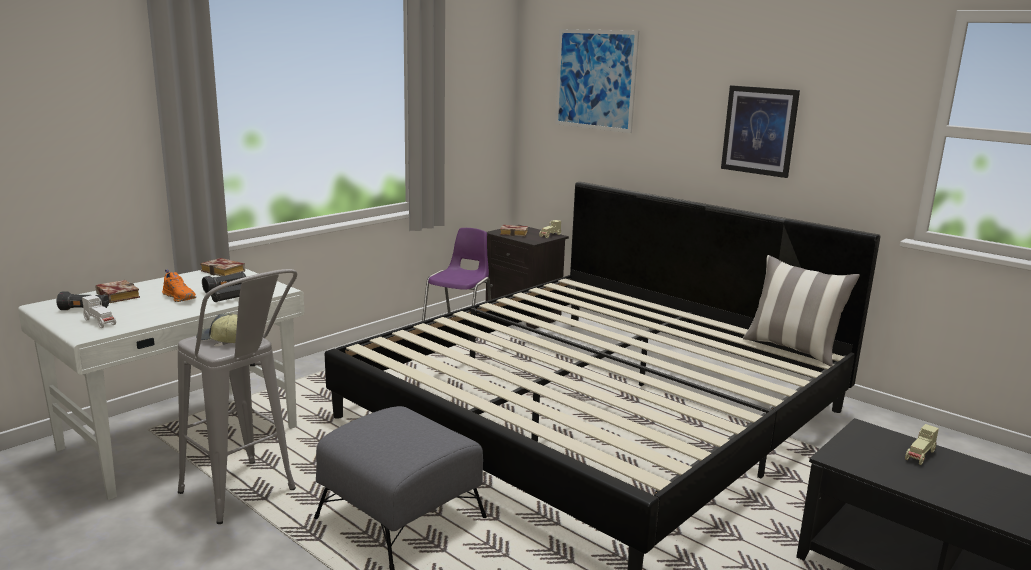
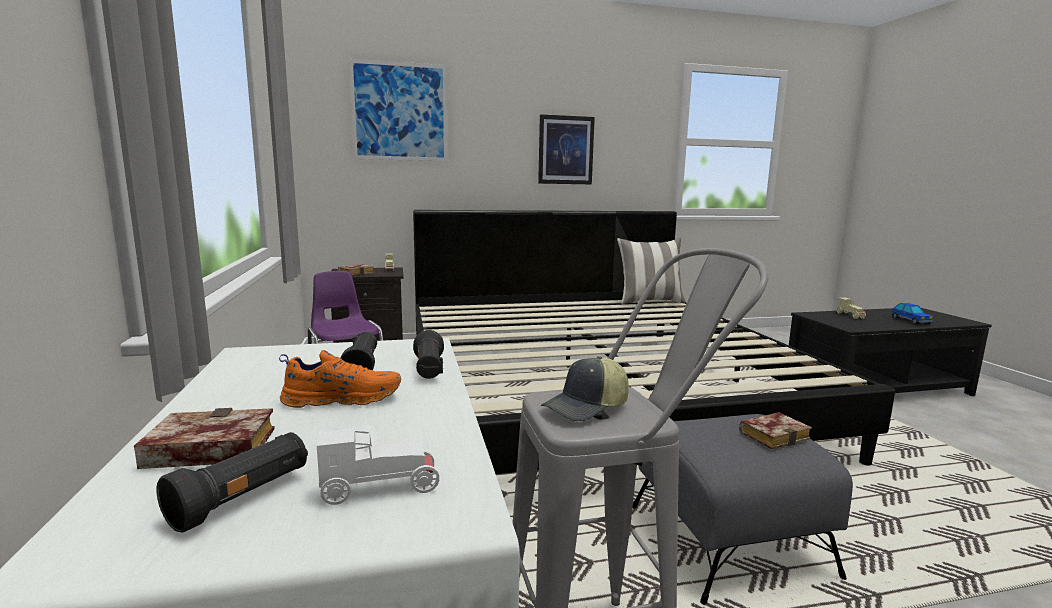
camera: 55 degrees left, 5 degrees down
book [200,258,245,276] -> book moved to [739,412,812,449]
none -> toy car [891,303,933,324]

